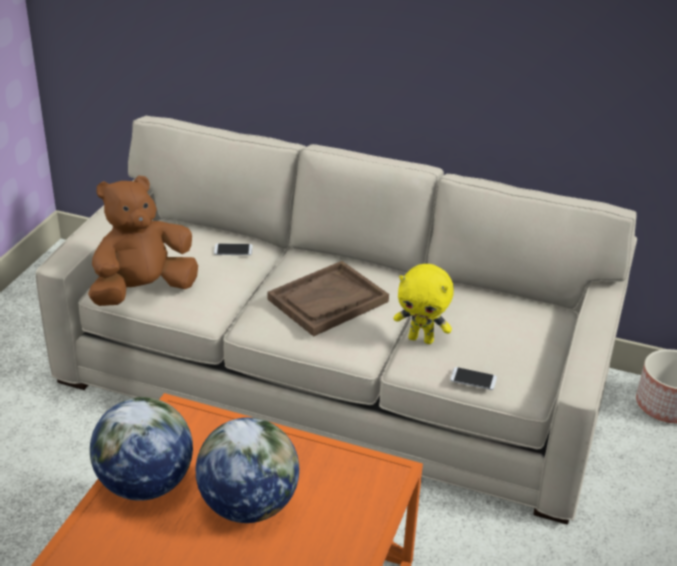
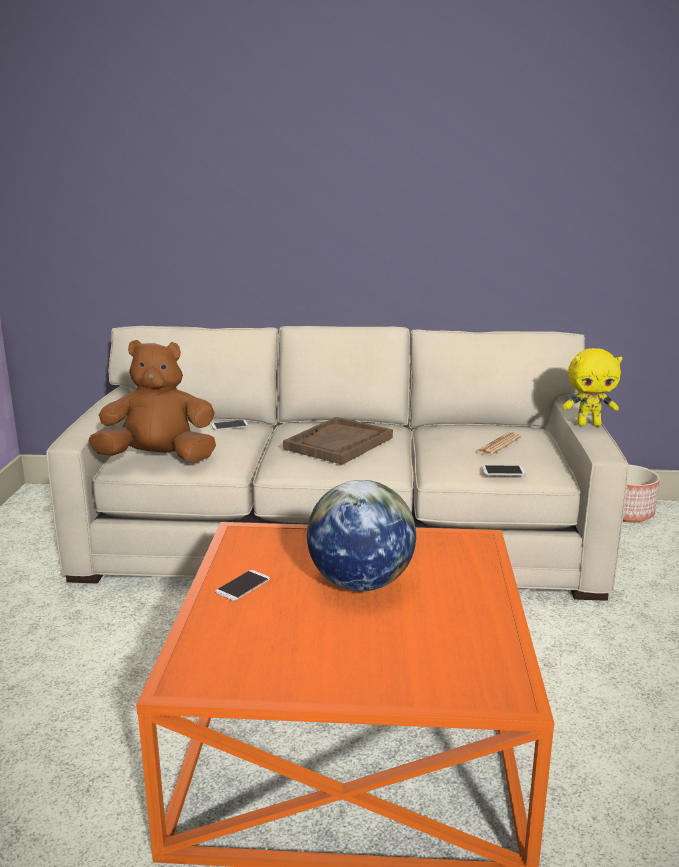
camera: 15 degrees left, 15 degrees down
brown plush toy [88,175,198,306] -> brown plush toy turned 45 degrees clockwise [89,340,216,462]
globe [90,397,193,501] -> phone [215,570,270,601]
yellow plush toy [394,264,454,344] -> yellow plush toy moved to [562,348,622,426]
none -> newspaper [475,432,521,456]

